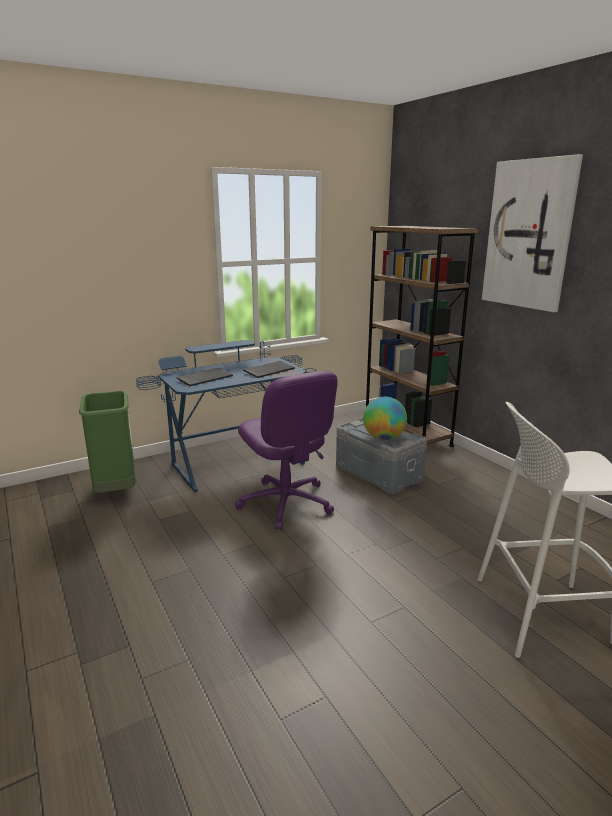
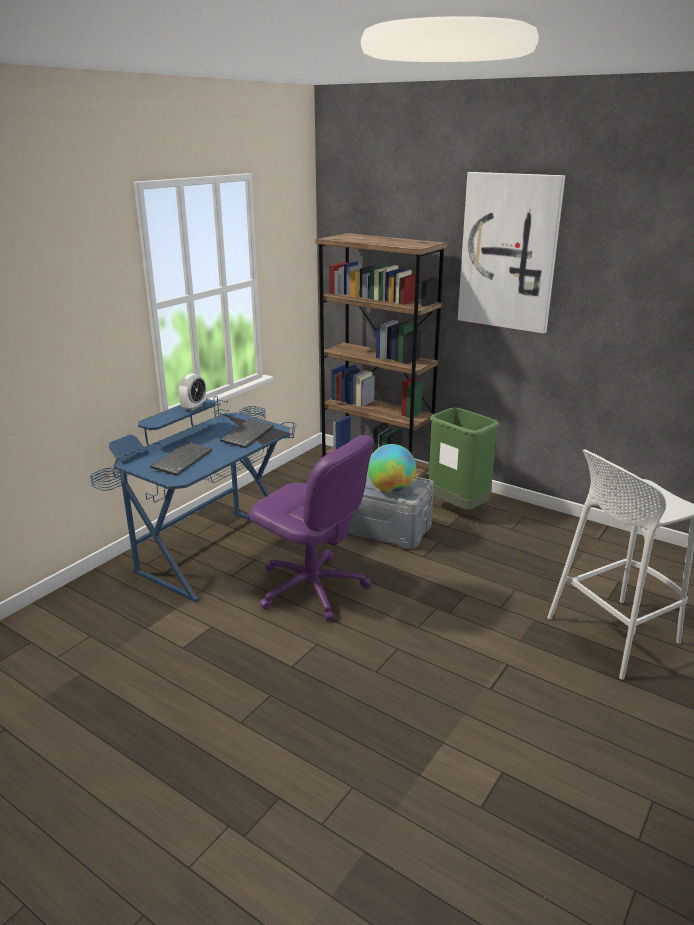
camera: 25 degrees left, 5 degrees up
green trash can [79,391,136,493] -> green trash can moved to [428,407,499,510]
none -> alarm clock [178,373,206,411]

